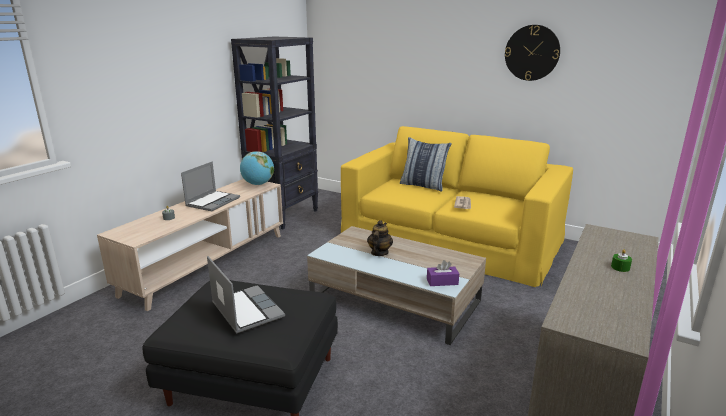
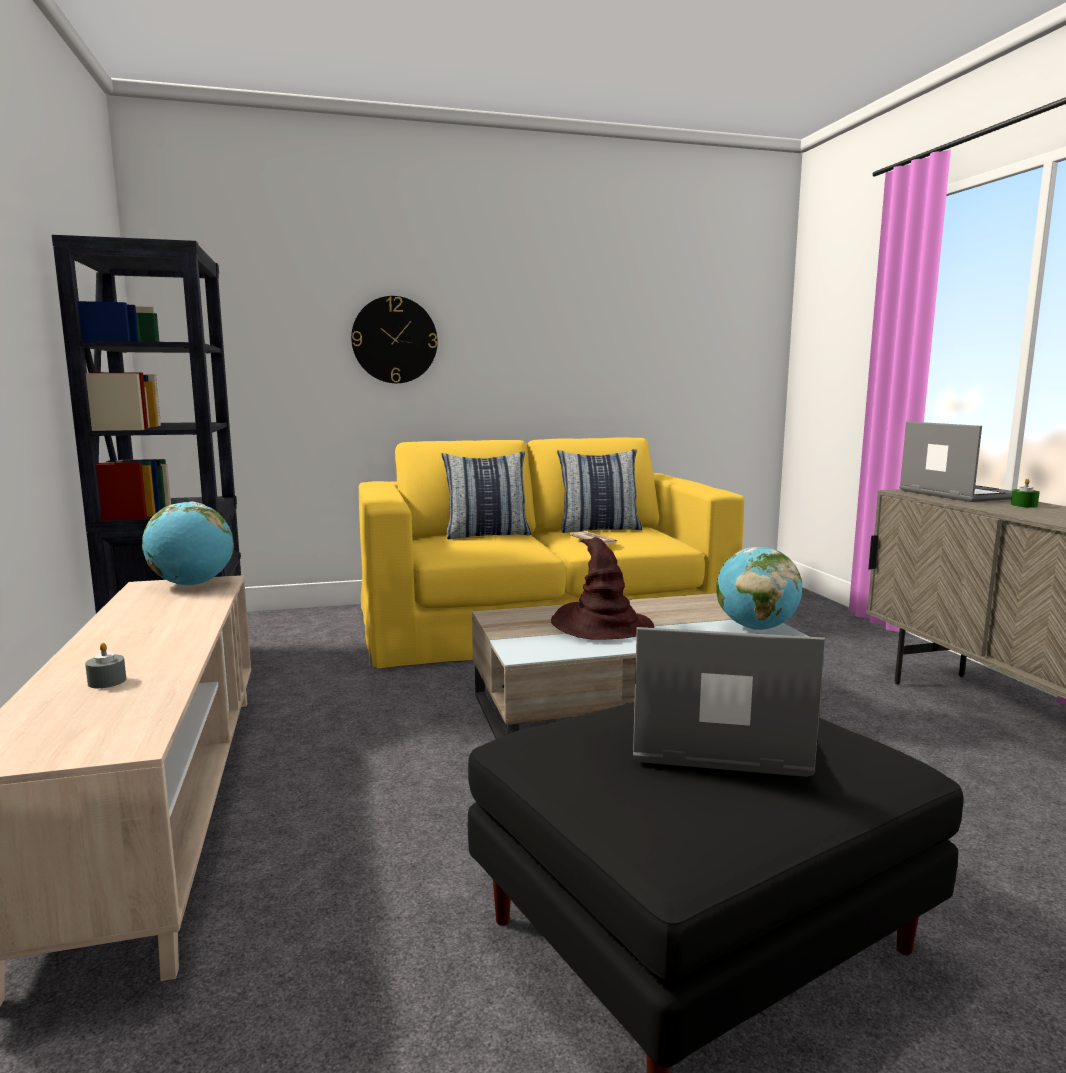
camera: 45 degrees left, 10 degrees down
laptop [181,161,240,211] -> laptop moved to [899,421,1012,502]
teapot [367,220,393,256] -> brown hat [551,537,654,640]
purple tissue box [427,260,459,286] -> globe [716,547,803,630]
wall clock [505,25,560,81] -> wall clock moved to [351,296,438,383]
none -> pillow [557,449,642,533]

